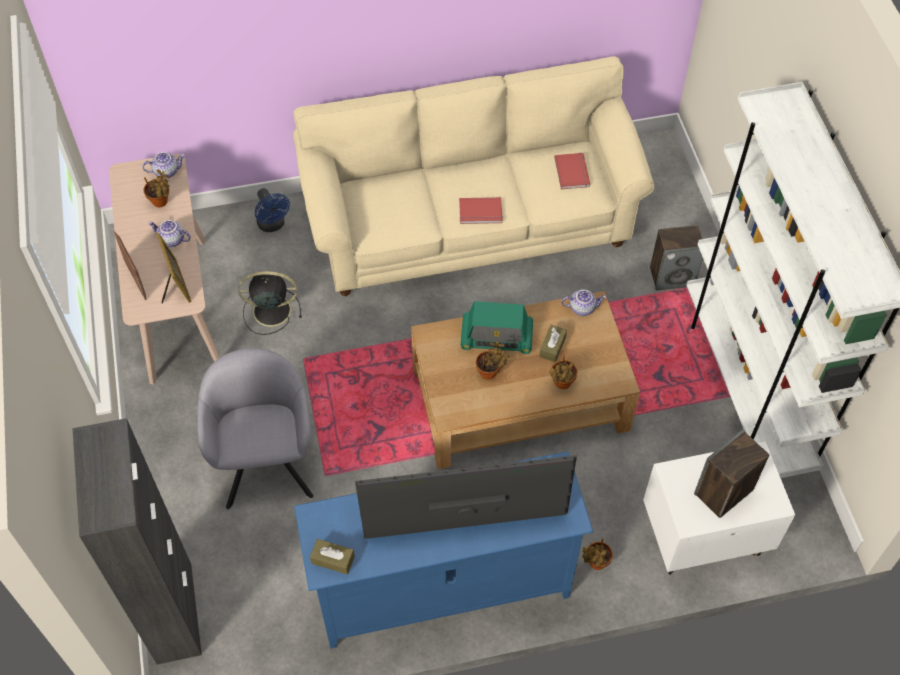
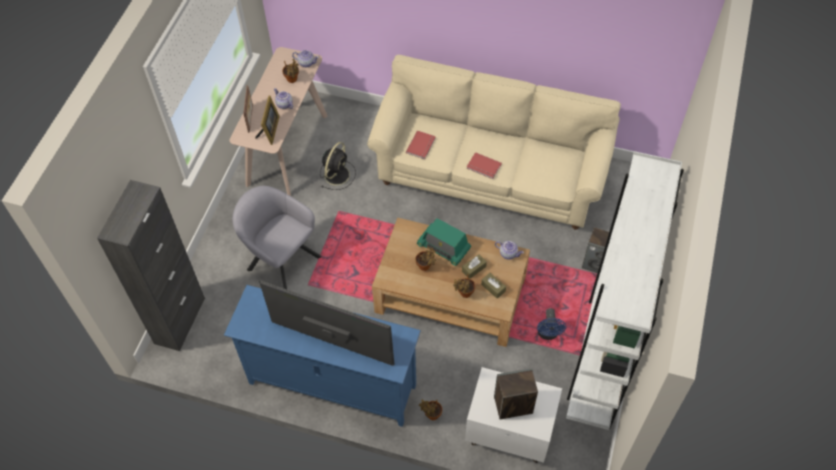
camera: 30 degrees right, 0 degrees up
grey armchair [197,348,313,509] -> grey armchair turned 75 degrees counterclockwise [232,186,322,289]
black fan [238,271,302,335] -> black fan turned 90 degrees clockwise [320,142,356,190]
blue fan [255,188,290,232] -> blue fan moved to [537,308,566,340]
brown tissue box [310,539,355,575] -> brown tissue box moved to [481,273,506,299]
red book [554,153,590,189] -> red book moved to [406,130,436,159]

